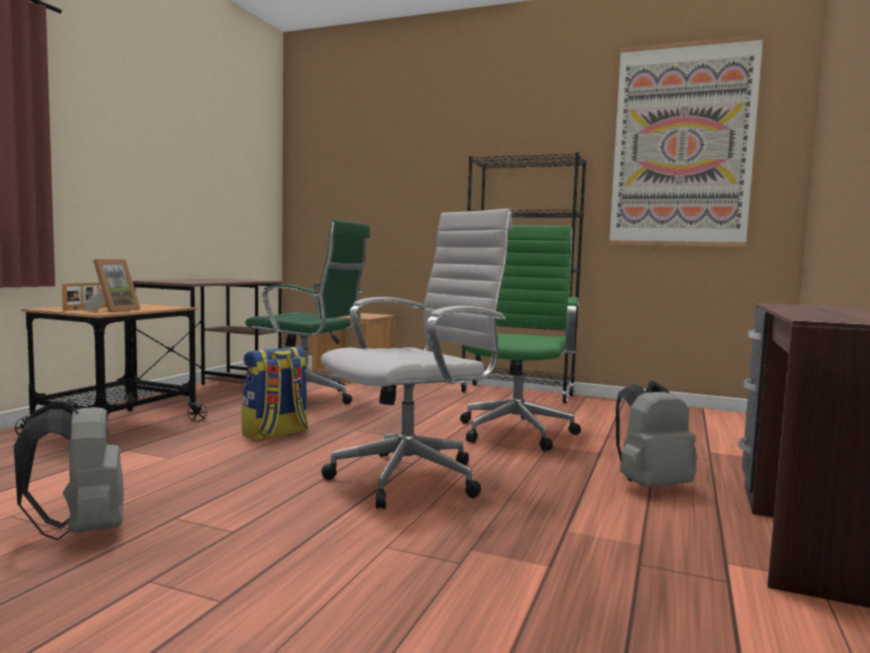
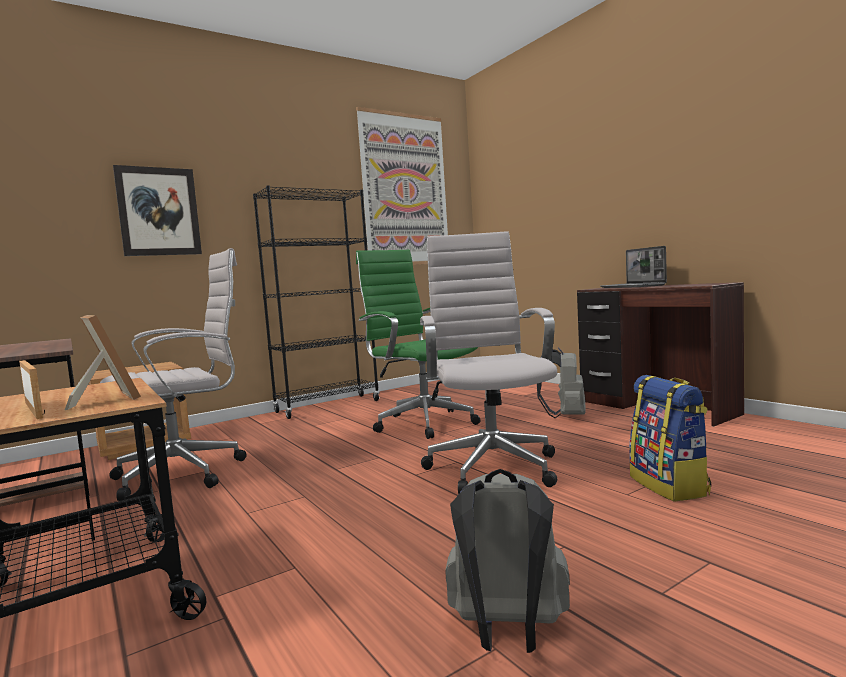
camera: 55 degrees left, 0 degrees up
backpack [242,347,308,441] -> backpack moved to [629,375,711,502]
green office chair [245,220,370,404] -> white office chair [100,248,247,501]
none -> picture [113,165,202,256]
none -> laptop [600,246,667,288]

